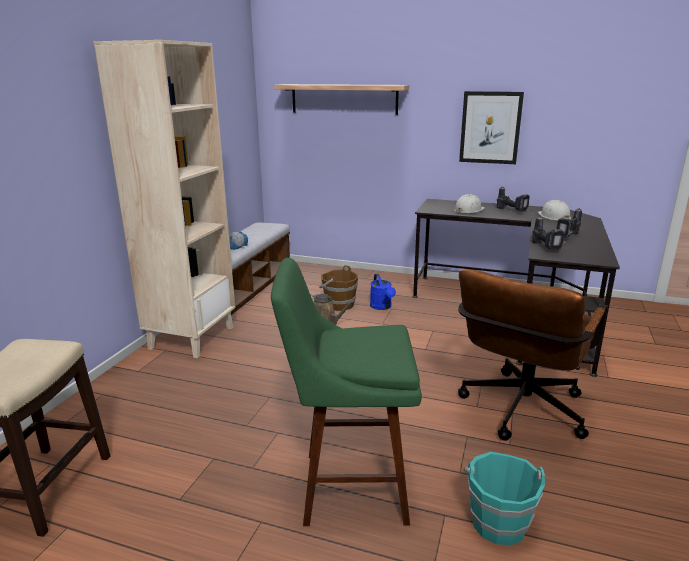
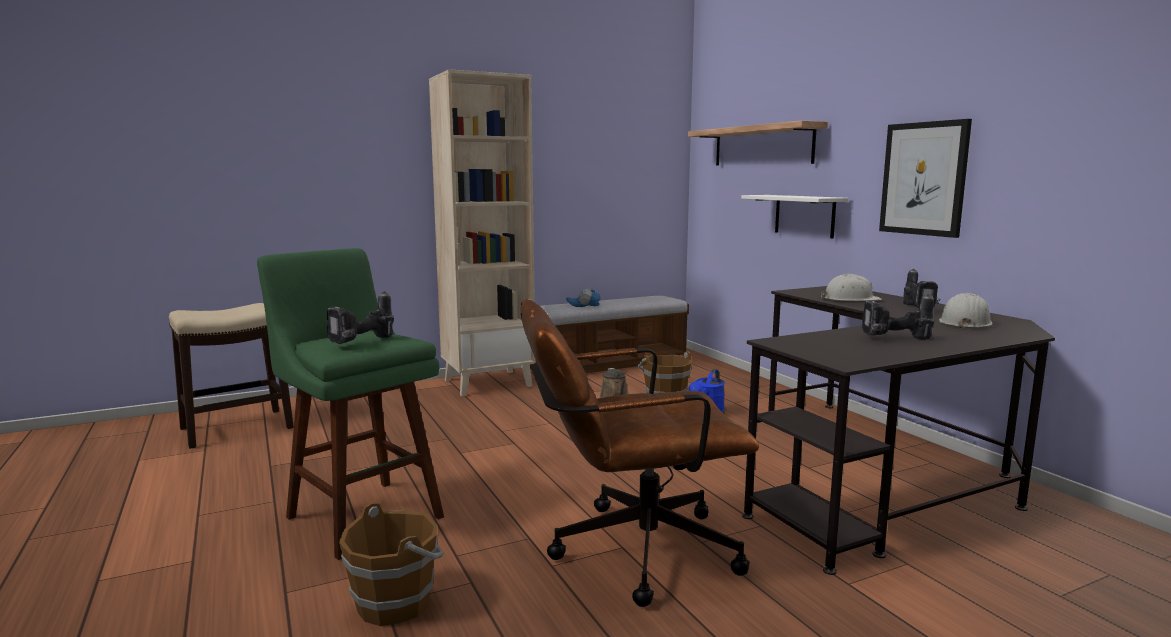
camera: 45 degrees right, 10 degrees down
turquoise bucket [464,452,546,545] -> brown bucket [339,502,444,626]
power drill [532,216,565,251] -> power drill moved to [327,291,394,344]
none -> white shelf [741,195,848,239]

